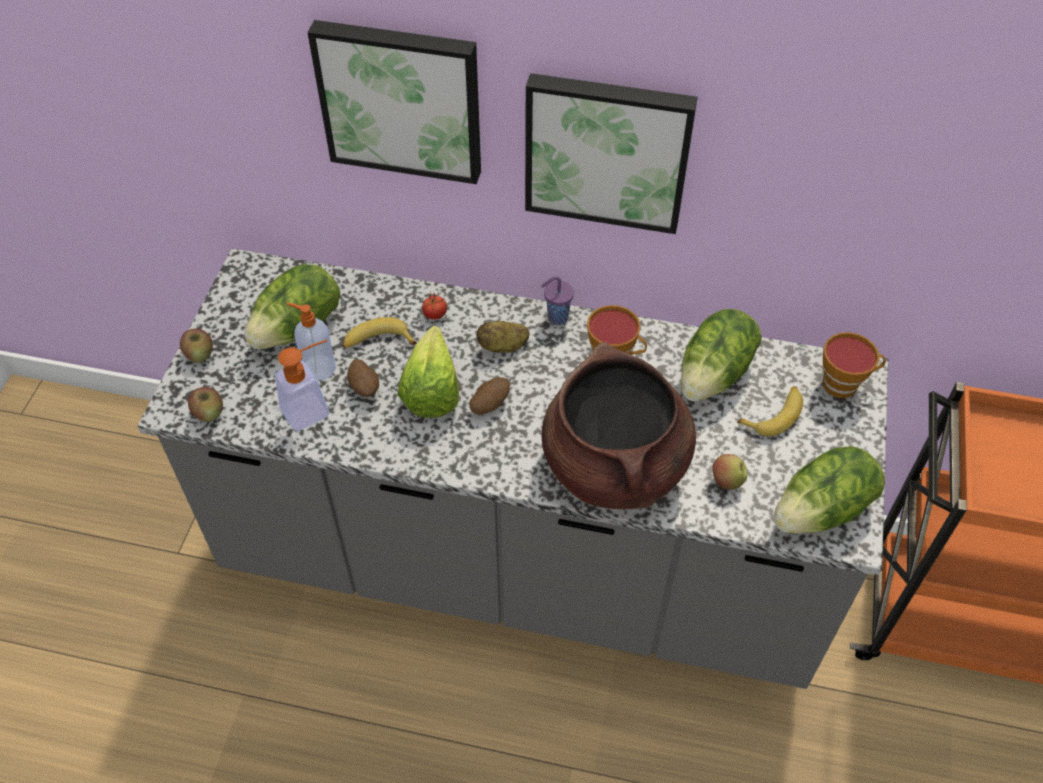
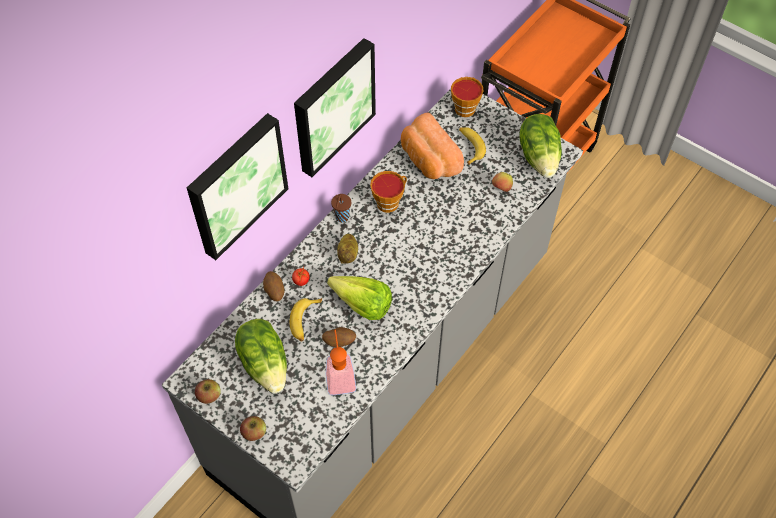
camera: 65 degrees left, 5 degrees up
apple [188,387,223,422] -> apple moved to [195,379,221,404]
soap dispenser [287,303,336,381] -> none
potato [469,377,510,414] -> potato moved to [263,271,285,301]
purple cup [541,276,574,325] -> brown cup [331,194,351,222]
brown cooking pot [541,342,696,509] -> none
lettuce [681,309,762,401] -> bread [401,113,464,179]

